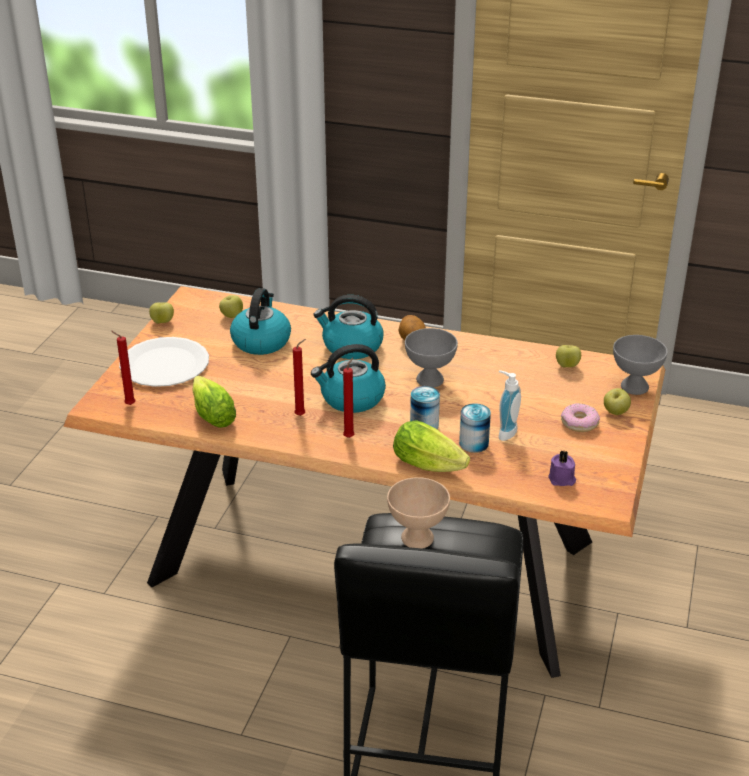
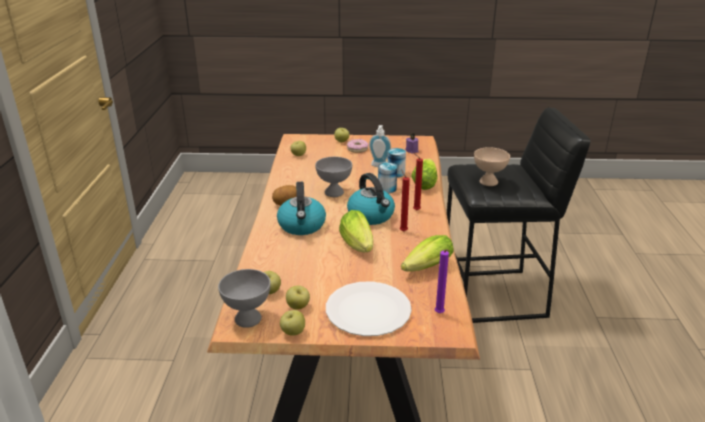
camera: 105 degrees left, 5 degrees down
red candle [111,331,135,405] -> purple candle [435,249,449,313]
kettle [230,288,291,355] -> none
grey bowl [613,335,668,395] -> grey bowl moved to [218,269,271,328]
none -> apple [286,286,310,310]
none -> lettuce [339,210,373,252]

